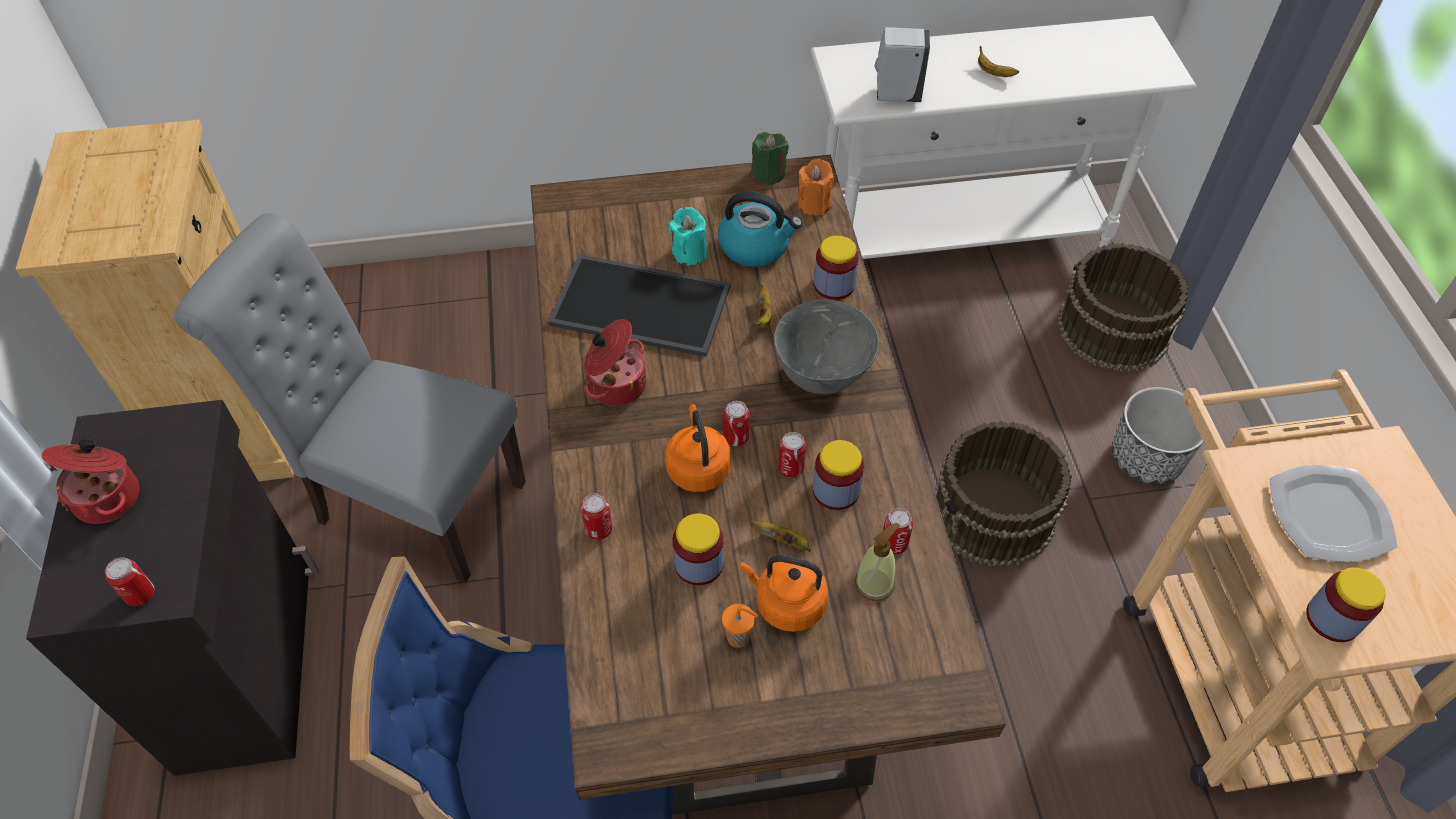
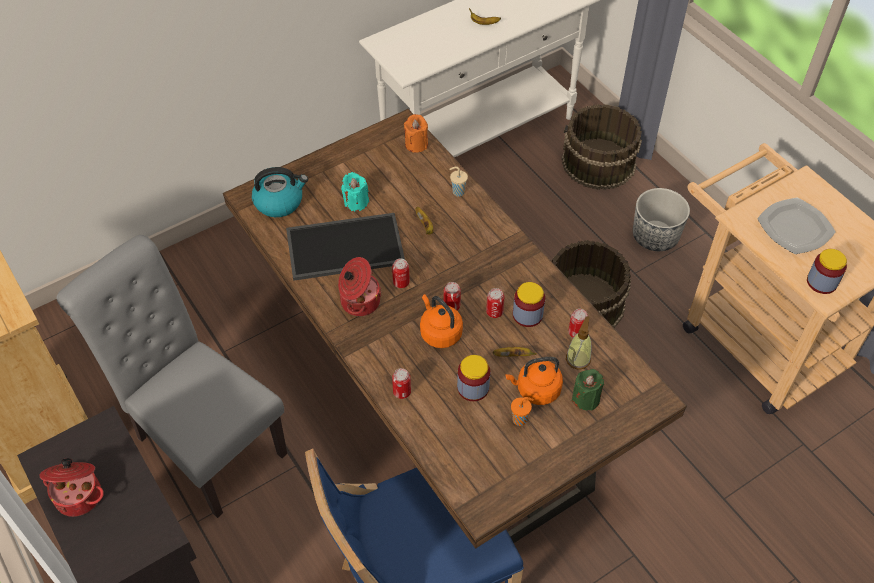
camera: 25 degrees left, 0 degrees up
can [105,557,155,606] -> can moved to [392,258,410,288]
grey chair [174,213,526,583] -> grey chair turned 45 degrees clockwise [56,235,287,518]
kettle [718,191,802,267] -> kettle moved to [252,167,308,217]
green candle [751,132,789,185] -> green candle moved to [572,369,604,411]
grey bowl [774,300,879,394] -> none
jar [814,235,859,300] -> beige cup [449,166,468,196]
white soap dispenser [875,27,930,102] -> none

